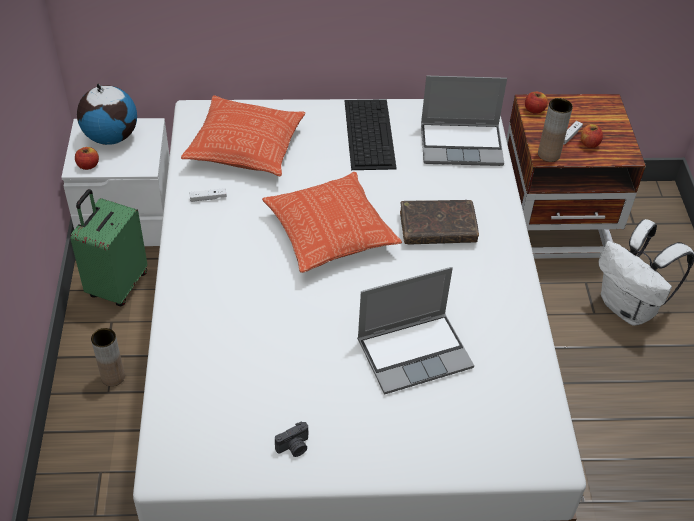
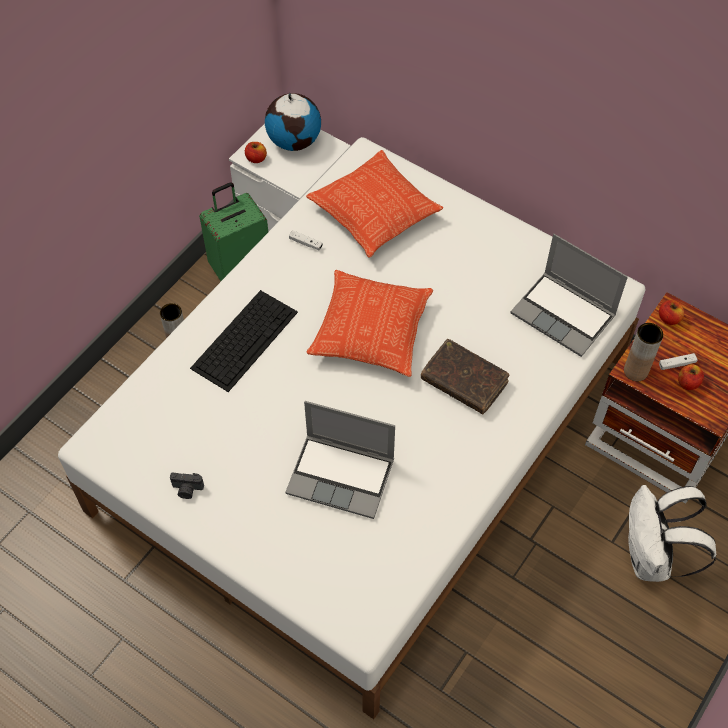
camera: 40 degrees right, 10 degrees up
keyboard [345,99,397,170] -> keyboard moved to [190,290,298,392]

